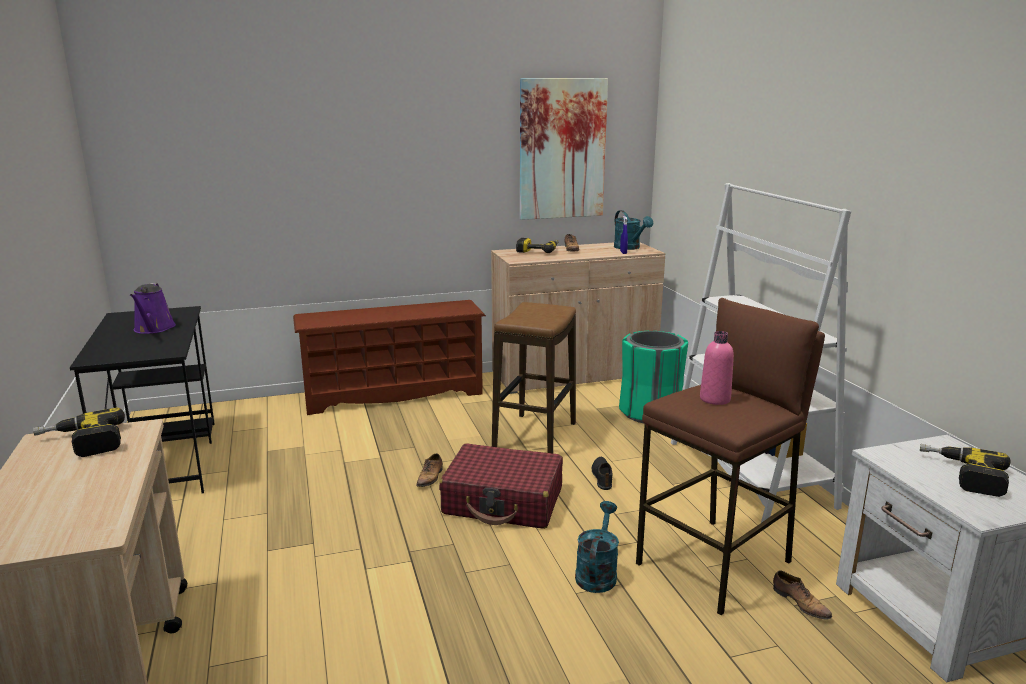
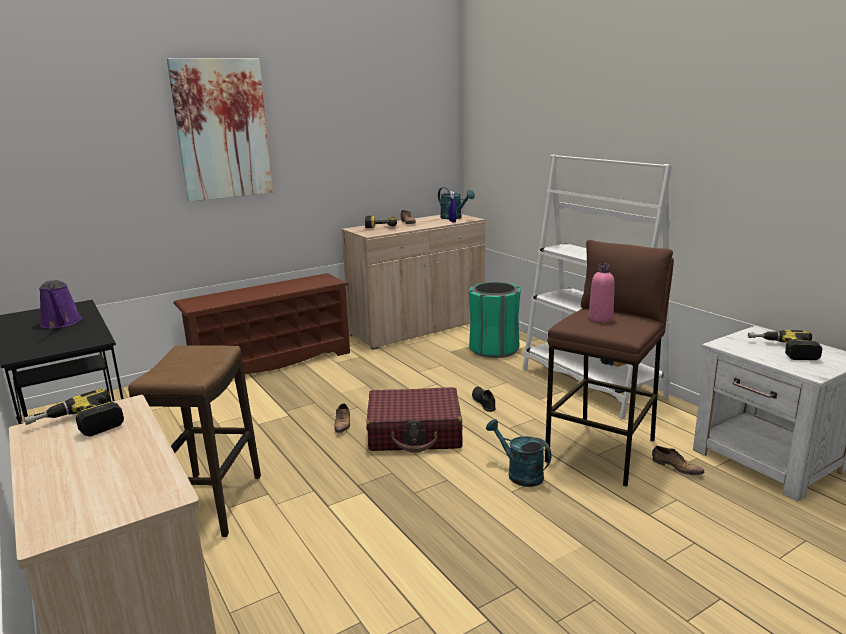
camera: 15 degrees left, 0 degrees up
stool [492,302,576,453] -> stool moved to [128,345,261,537]
picture [520,78,608,220] -> picture moved to [167,58,273,202]
turquoise watering can [575,501,619,593] -> turquoise watering can turned 45 degrees counterclockwise [486,419,551,487]

